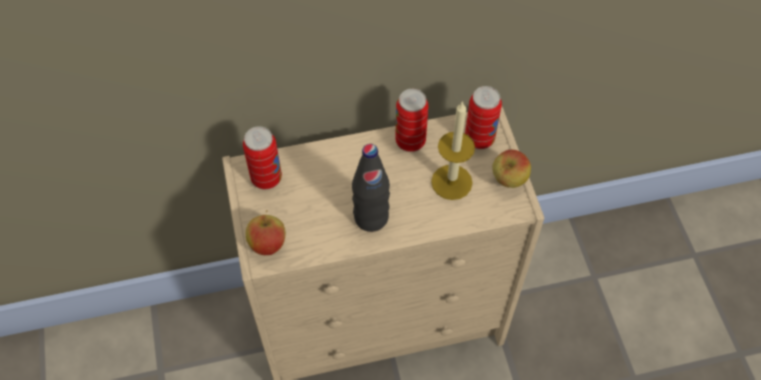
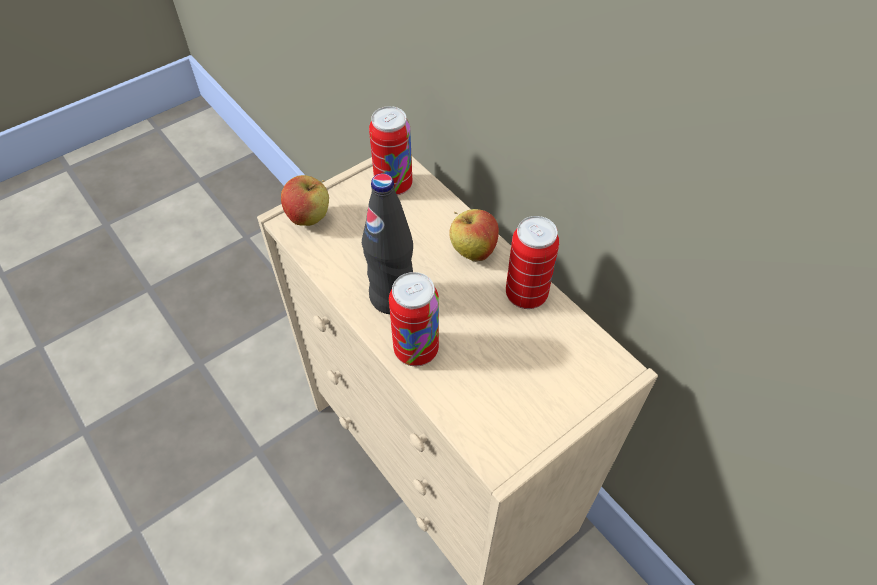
camera: 65 degrees right, 5 degrees down
candle [431,101,475,200] -> none
can [465,86,502,149] -> can moved to [389,272,439,366]
apple [492,150,531,188] -> apple moved to [449,209,499,262]

